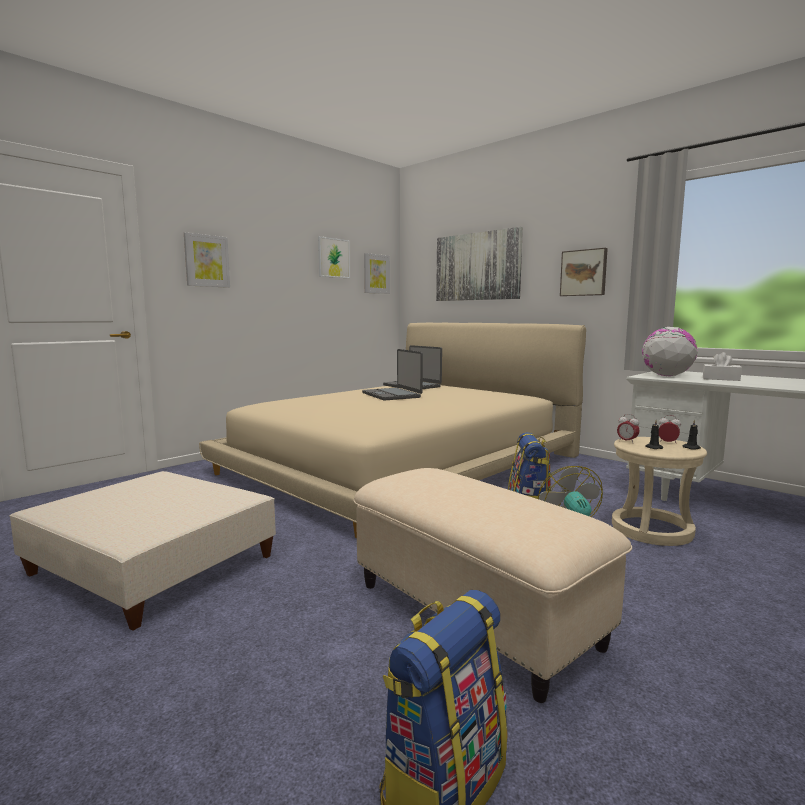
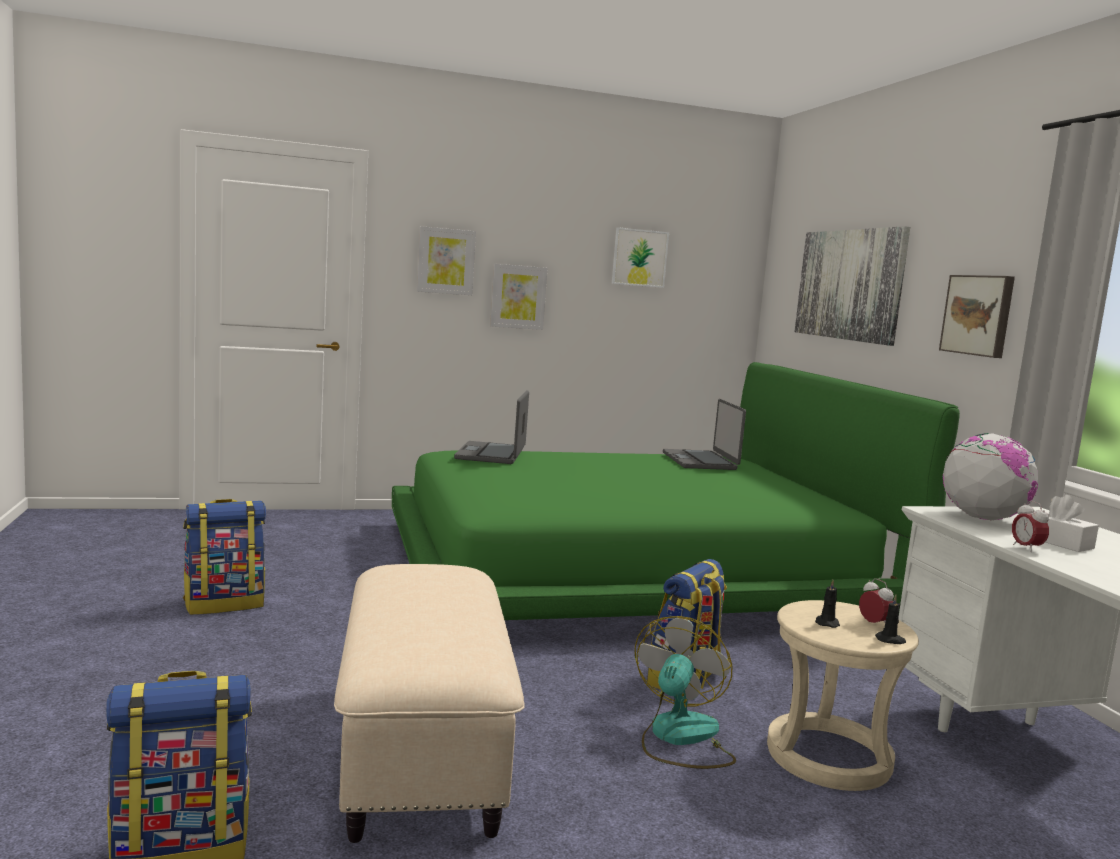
camera: 30 degrees right, 0 degrees up
beige ottoman [9,471,276,631] -> backpack [183,499,266,615]
beige bed [199,323,586,538] -> green bed [392,362,960,620]
laptop [362,349,423,401] -> laptop moved to [454,390,529,464]
picture [364,253,390,294] -> picture moved to [490,264,548,330]
alarm clock [617,414,640,442] -> alarm clock moved to [1012,501,1049,553]

